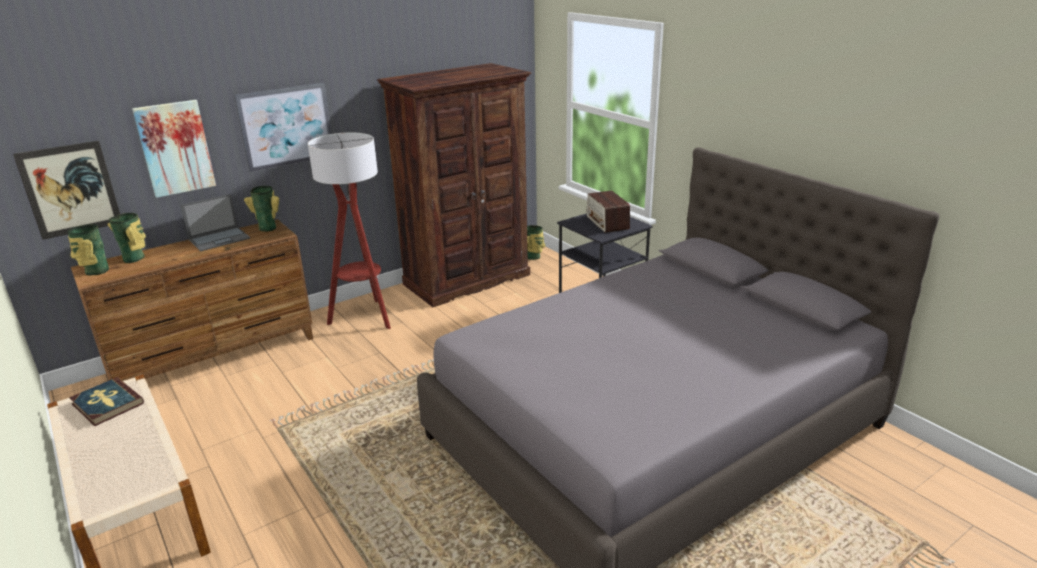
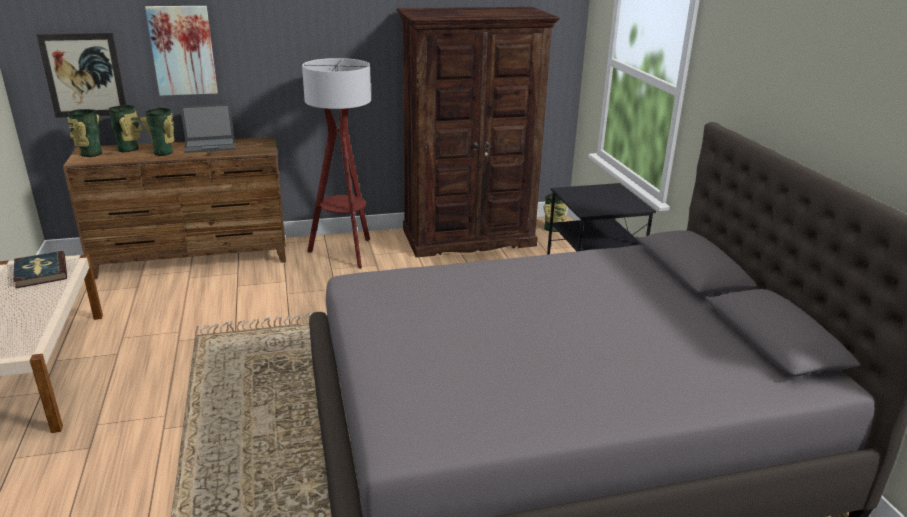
camera: 20 degrees right, 0 degrees up
picture [234,83,332,172] -> none
vase [244,186,279,232] -> vase moved to [140,108,174,156]
radio [586,191,630,233] -> none

